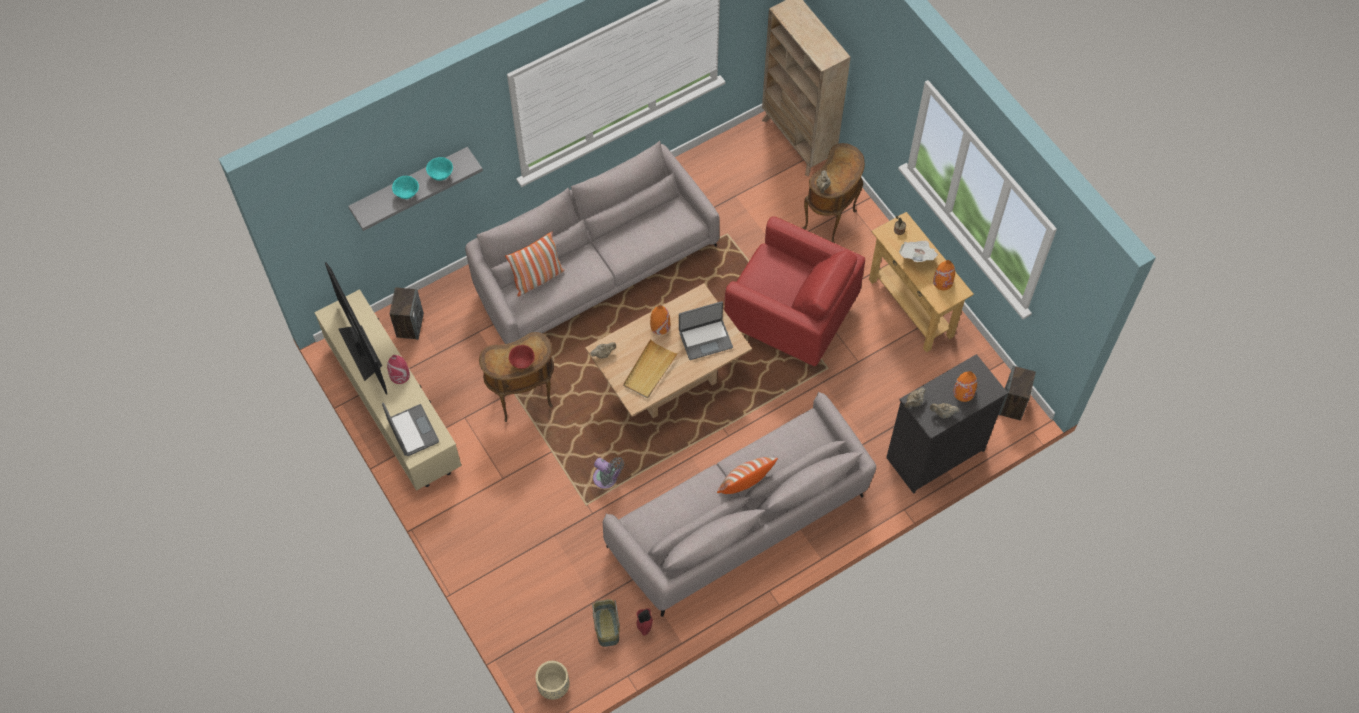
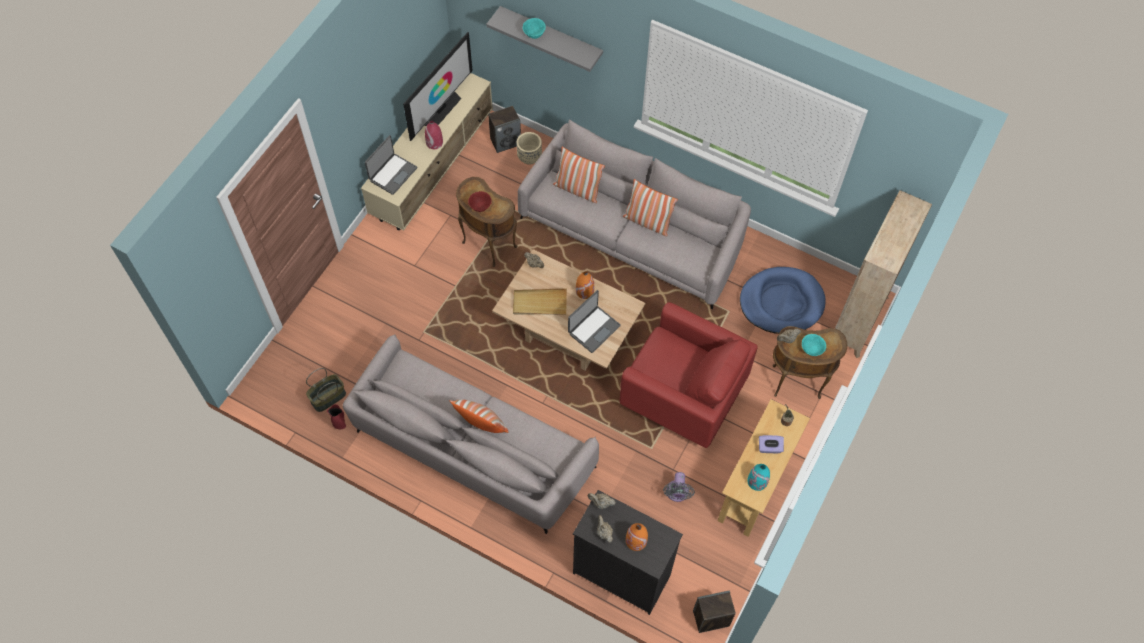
camera: 60 degrees right, 0 degrees up
turquoise bowl [426,157,453,181] -> turquoise bowl moved to [802,334,826,356]
beige planter [535,661,570,700] -> beige planter moved to [517,132,542,165]
grey fan [593,457,624,489] -> grey fan moved to [663,472,695,502]
laptop [679,301,733,360] -> laptop turned 90 degrees counterclockwise [568,290,621,353]
red armchair [724,216,865,366] -> red armchair turned 60 degrees counterclockwise [619,302,757,448]
newspaper [899,240,938,262] -> purple tissue box [759,435,784,453]
orange vase [933,260,955,290] -> turquoise vase [747,464,770,491]
none -> pillow [623,179,678,236]
none -> blue dog bed [740,267,826,334]

